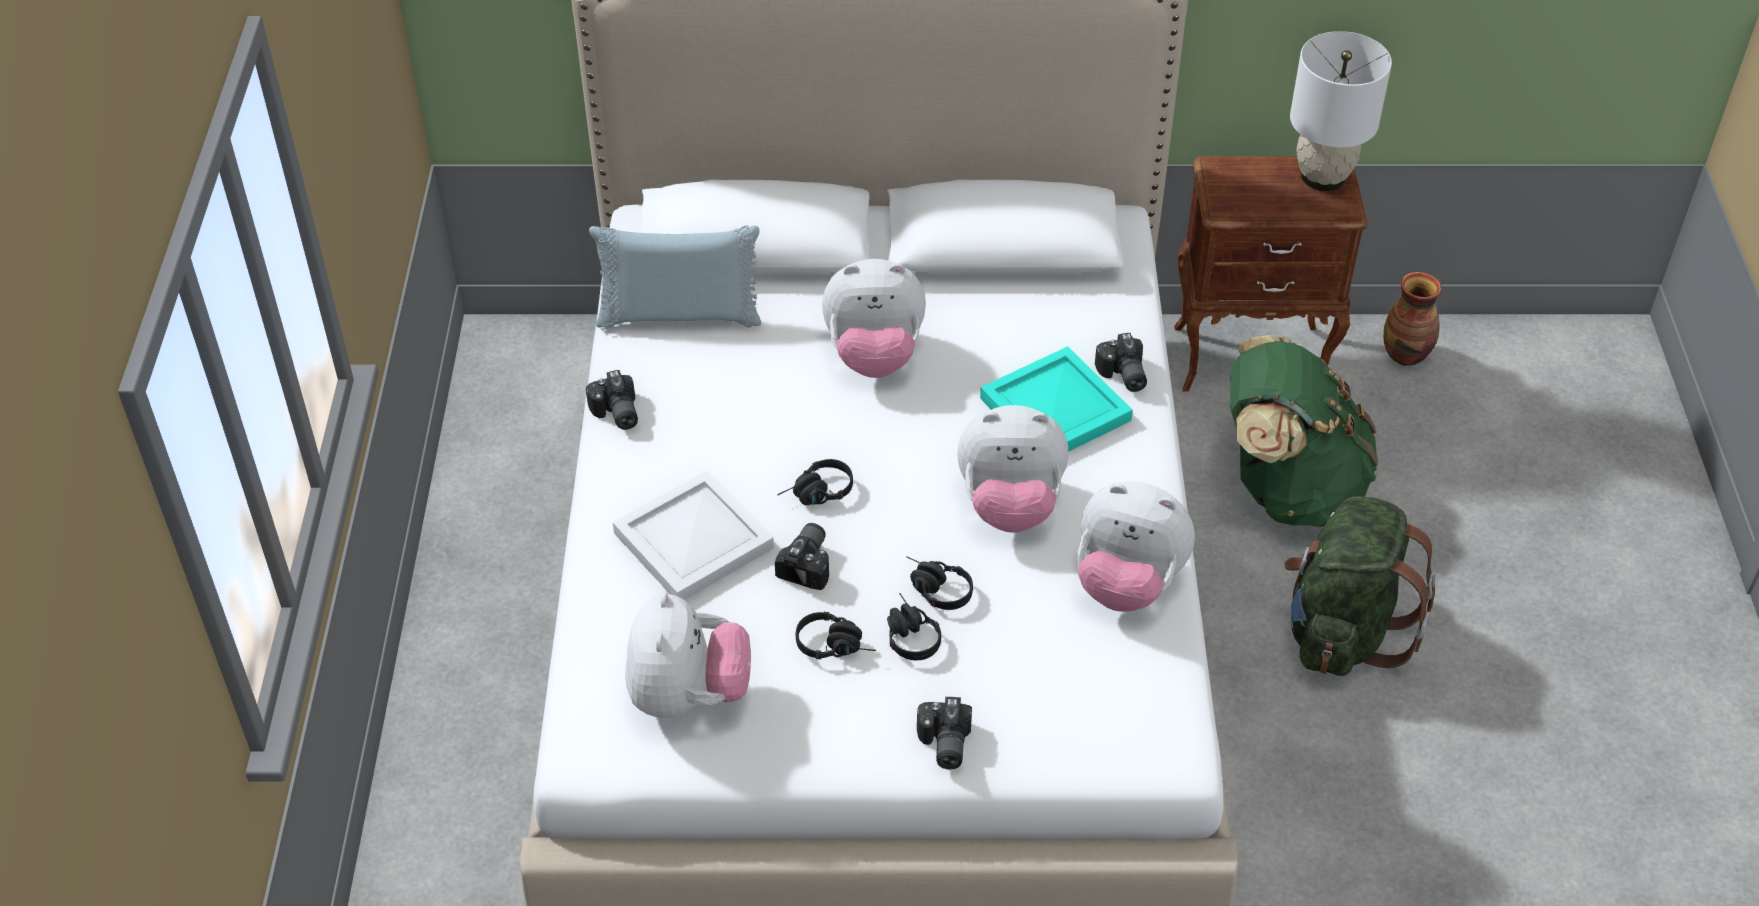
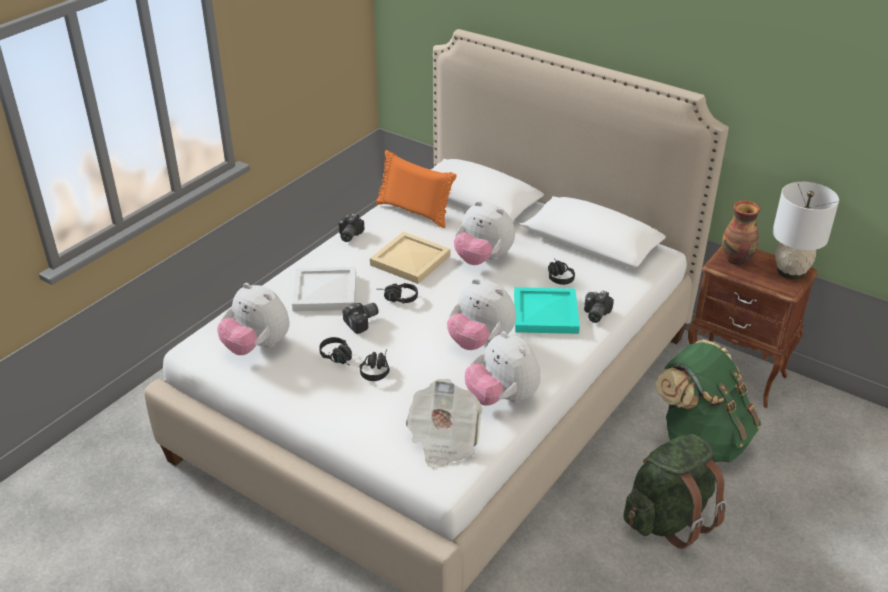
camera: 35 degrees right, 10 degrees down
blue pillow [589,225,761,330] -> orange pillow [376,150,456,228]
plush toy [625,592,751,718] -> plush toy turned 90 degrees clockwise [217,283,290,355]
black headphones [907,556,973,610] -> black headphones moved to [548,258,575,285]
camera [917,697,972,769] -> none
vase [1383,272,1442,366] -> vase moved to [722,201,760,264]
none -> beige tray [370,232,451,284]
none -> newspaper [406,379,482,469]

